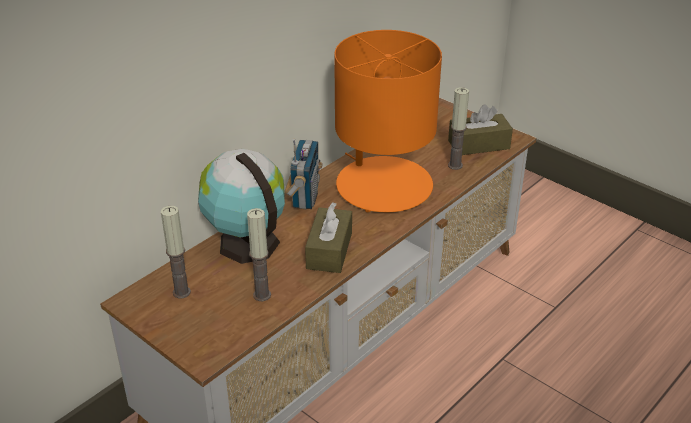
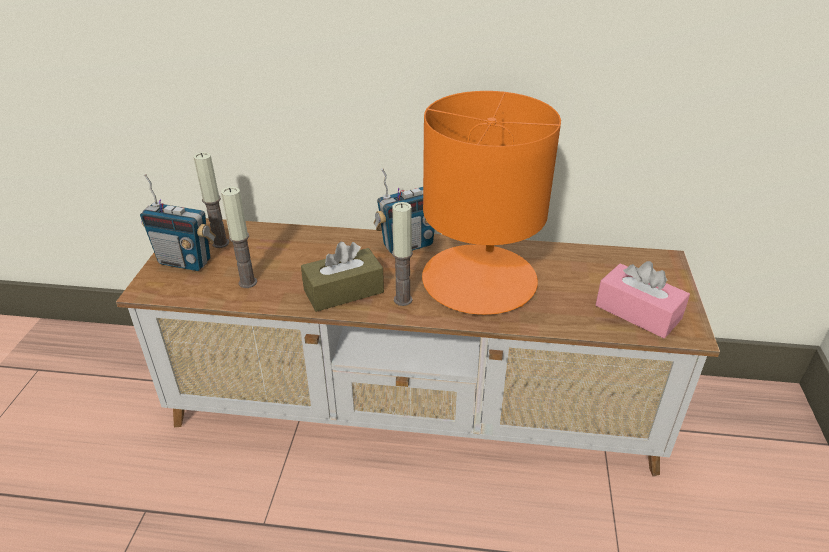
camera: 55 degrees right, 0 degrees up
globe [198,149,285,264] -> none
candle [448,87,469,170] -> candle moved to [392,202,413,306]
brown tissue box [448,104,513,155] -> pink tissue box [596,261,690,338]
none -> radio [140,174,216,271]

